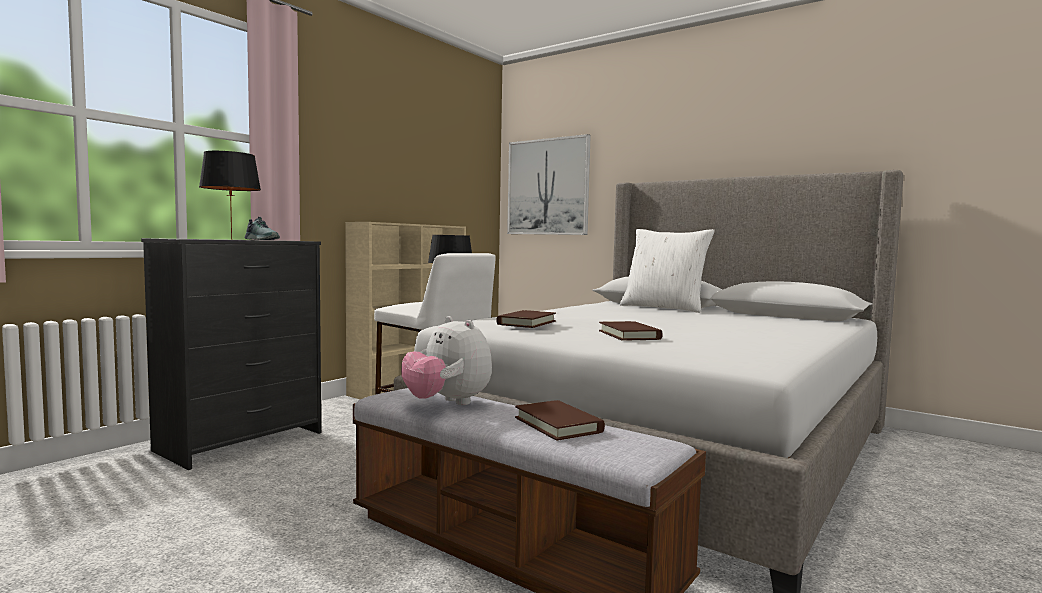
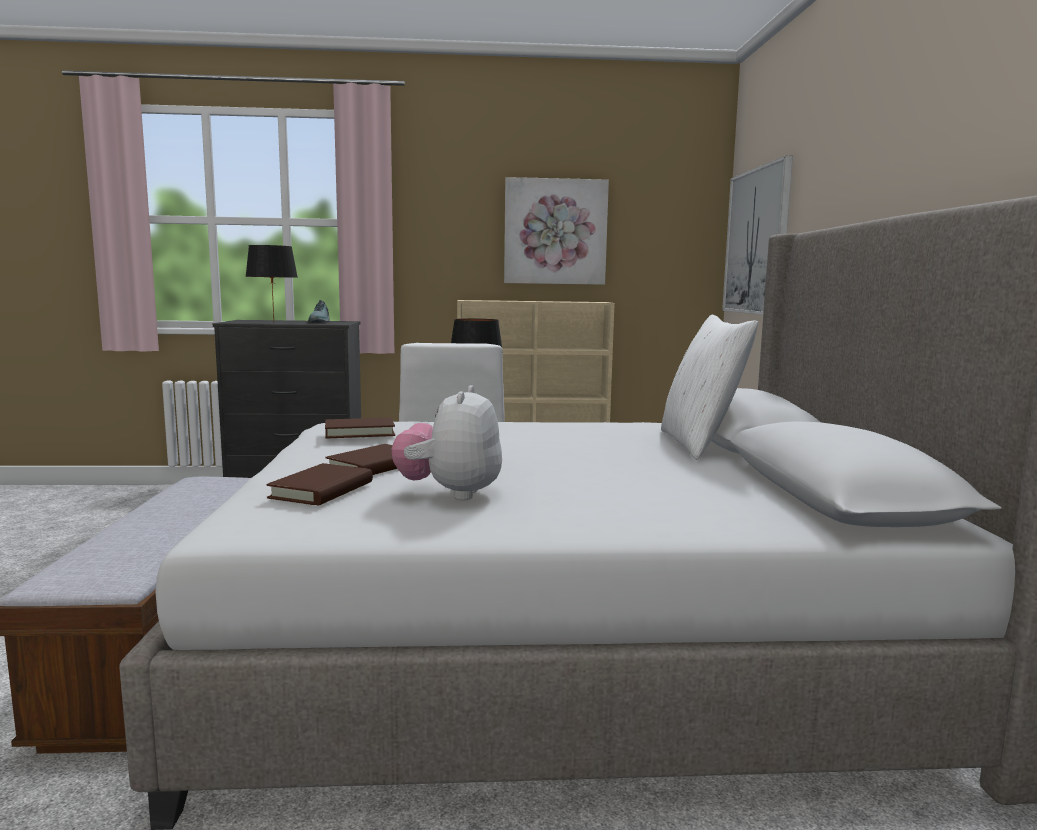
camera: 50 degrees right, 5 degrees up
plush toy [401,316,492,405] -> plush toy moved to [392,385,502,500]
brown book [515,400,605,441] -> brown book moved to [266,463,373,506]
none -> picture [504,177,609,285]

